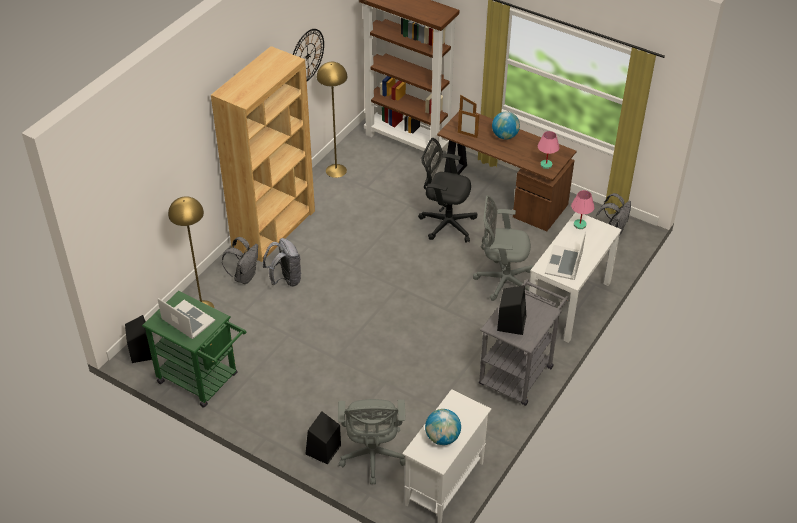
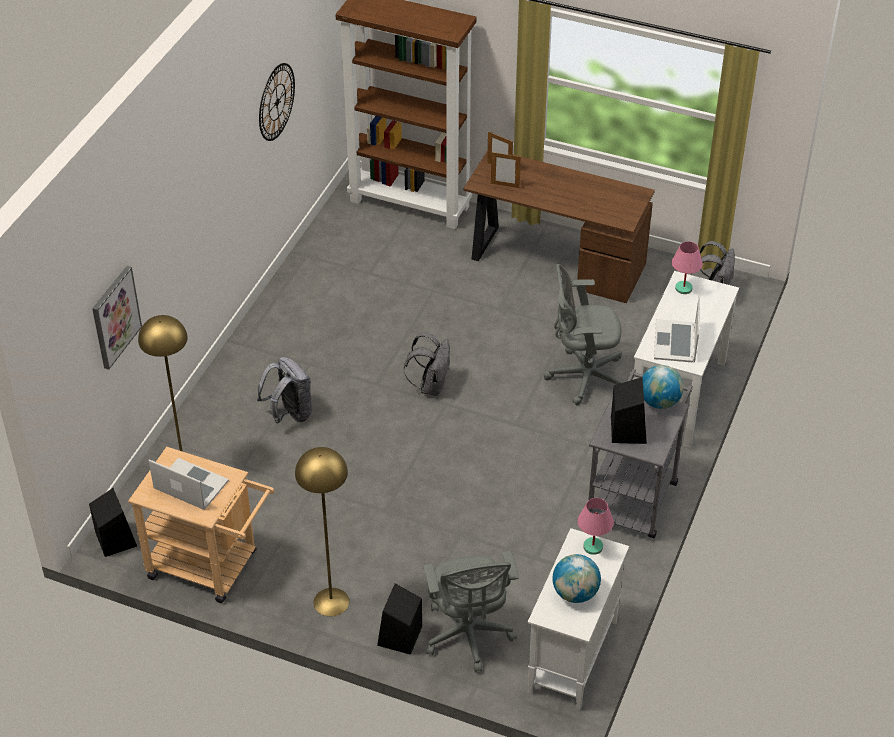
camera: 10 degrees left, 0 degrees up
green cart [142,291,246,408] -> beige cart [128,447,275,603]
brown bookcase [211,46,315,262] -> none
grey backpack [222,237,258,284] -> grey backpack moved to [404,332,450,396]
yellow floor lamp [317,62,347,178] -> yellow floor lamp moved to [295,447,349,616]
black office chair [418,138,478,242] -> none
globe [492,111,520,140] -> globe moved to [642,365,684,409]
pink table lamp [538,131,560,169] -> pink table lamp moved to [577,498,614,555]
none -> picture [92,266,142,370]

